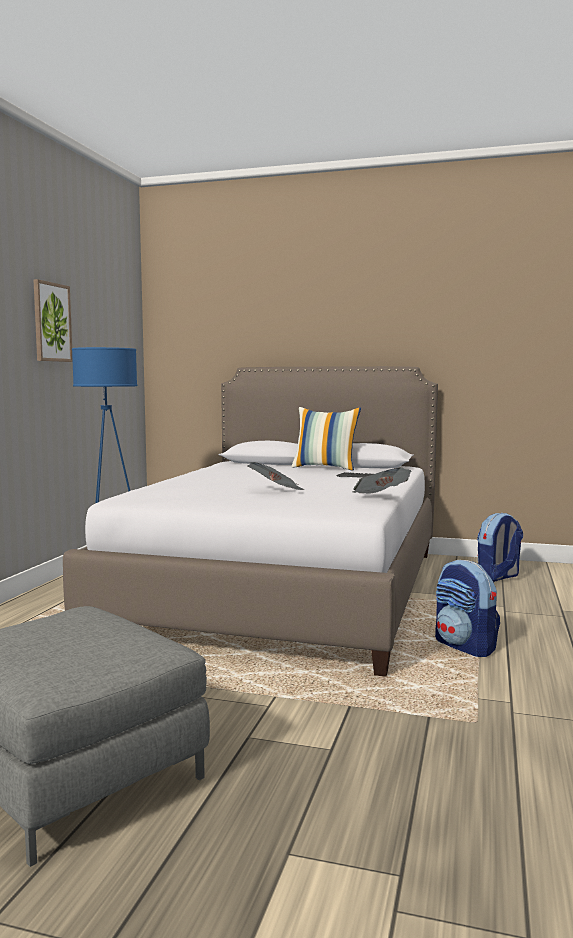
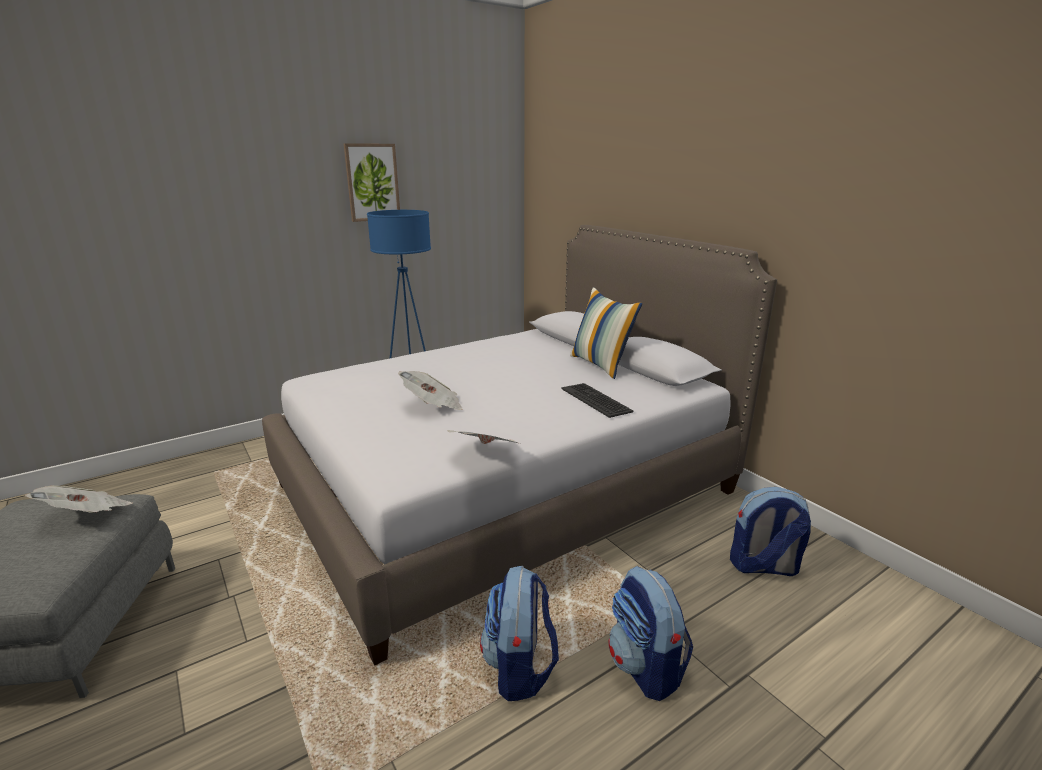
camera: 40 degrees right, 15 degrees up
none -> newspaper [25,485,133,513]
none -> backpack [609,566,693,701]

